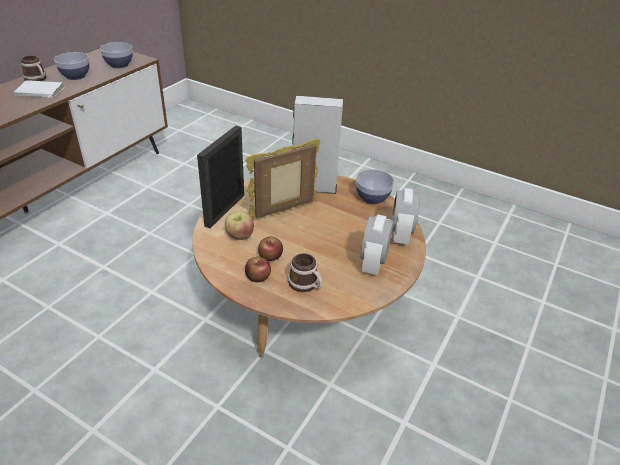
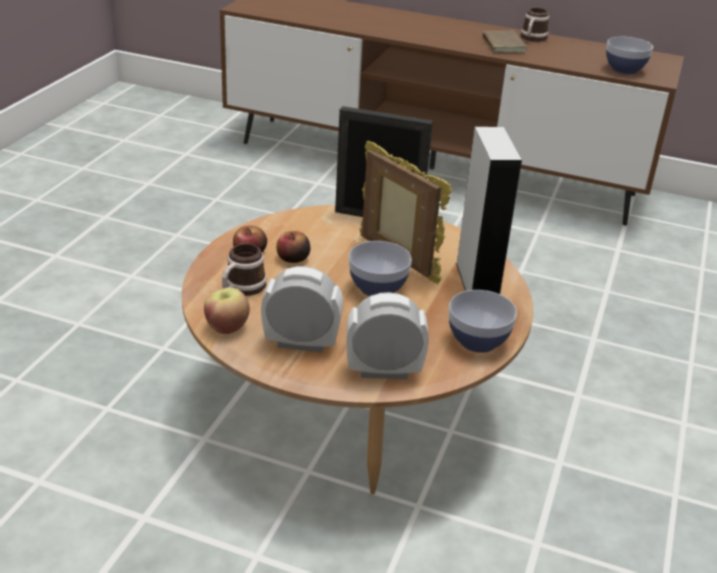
camera: 80 degrees right, 5 degrees down
white book [14,80,65,98] -> brown book [483,30,527,53]
bowl [54,52,89,80] -> bowl moved to [349,241,412,296]
apple [225,211,254,240] -> apple moved to [204,287,250,334]

